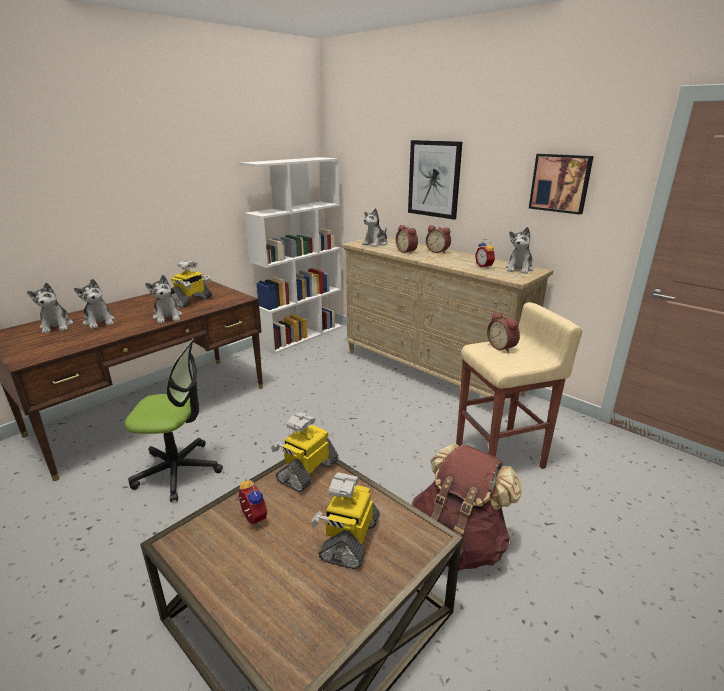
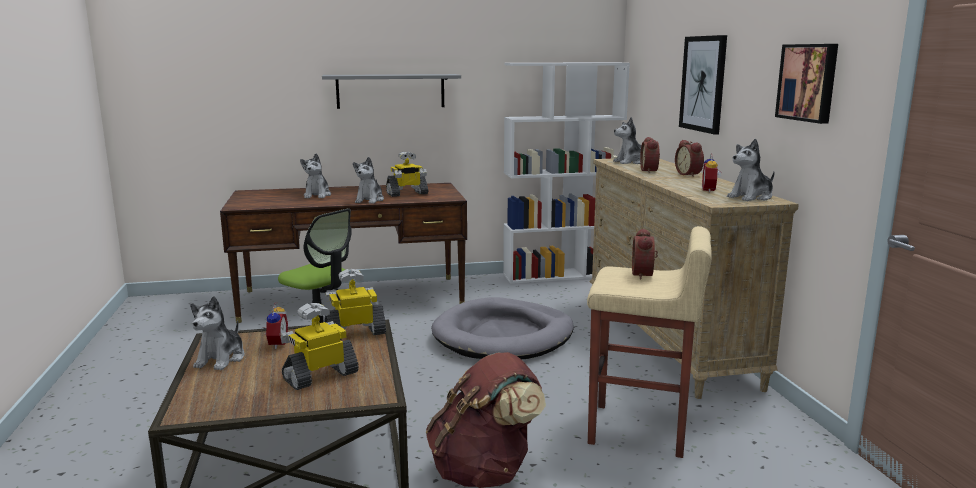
camera: 35 degrees right, 10 degrees down
plush toy [27,282,73,334] -> plush toy moved to [190,296,245,370]
none -> grey shelf [322,74,461,109]
none -> grey dog bed [431,297,574,359]

